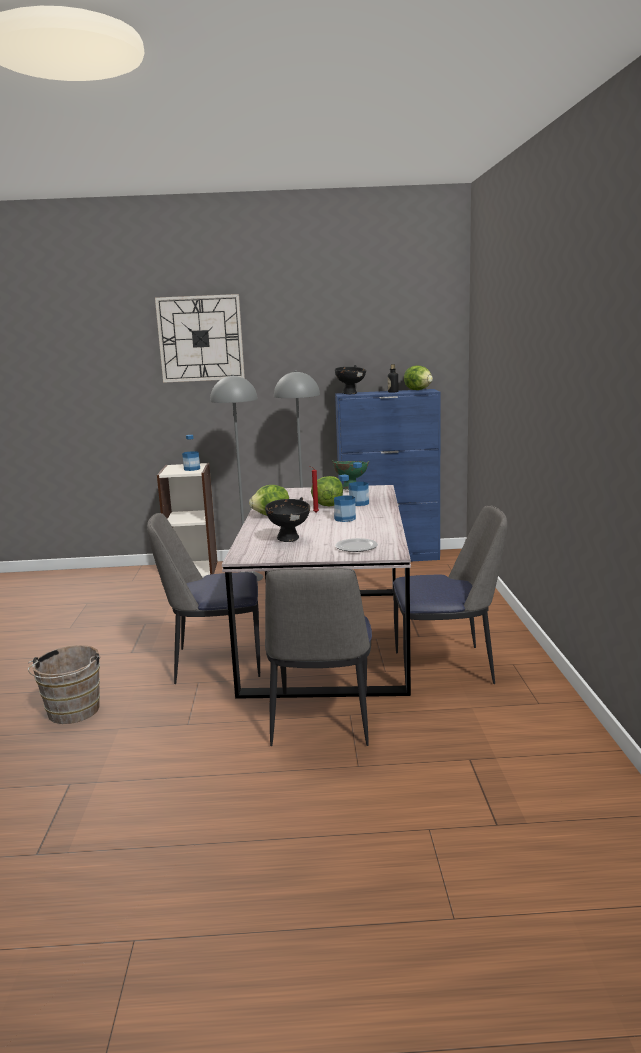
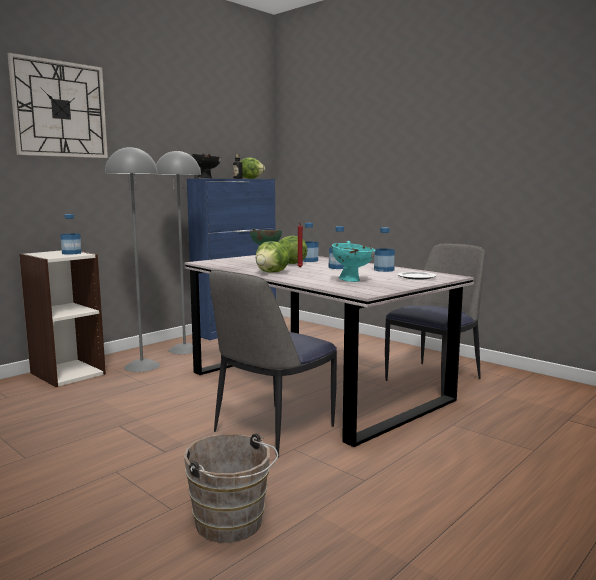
camera: 45 degrees left, 5 degrees down
black bowl [265,497,310,542] -> turquoise bowl [332,241,375,282]
chair [265,568,372,746] -> none
none -> bottle [374,228,395,272]

